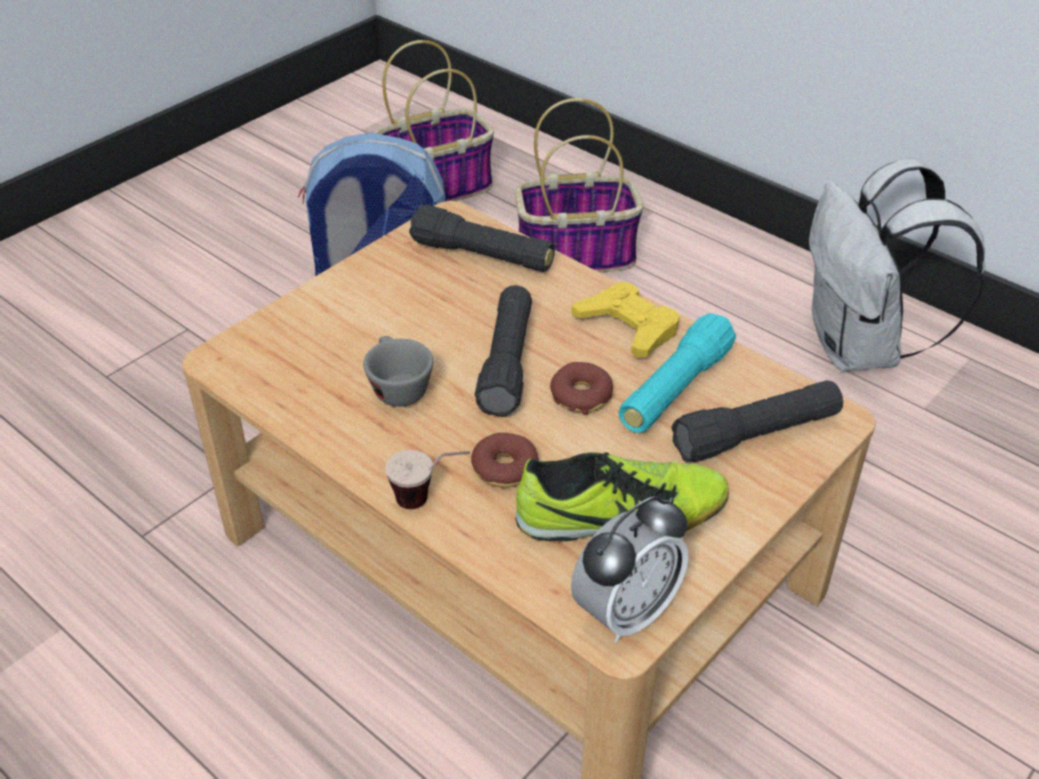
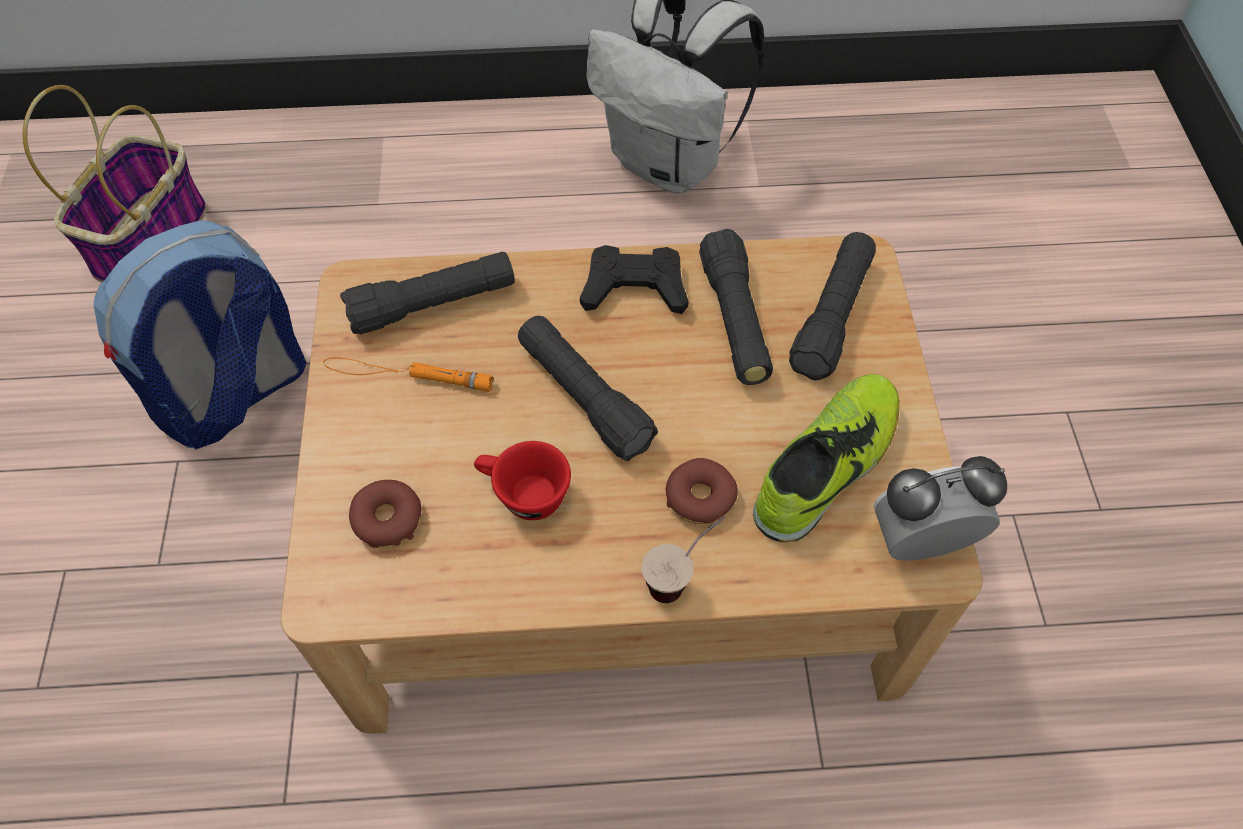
camera: 45 degrees left, 15 degrees up
grey cup [363,336,433,407] -> red cup [474,441,571,520]
basket [515,98,644,273] -> none
donut [550,362,613,415] -> donut moved to [349,480,422,548]
yellow game controller [571,281,680,358] -> black game controller [580,245,689,314]
alarm clock [571,496,689,643] -> alarm clock turned 105 degrees counterclockwise [874,456,1007,560]
turquoise flashlight [619,313,736,433] -> black flashlight [699,229,773,385]
none -> orange flashlight [323,357,494,392]

